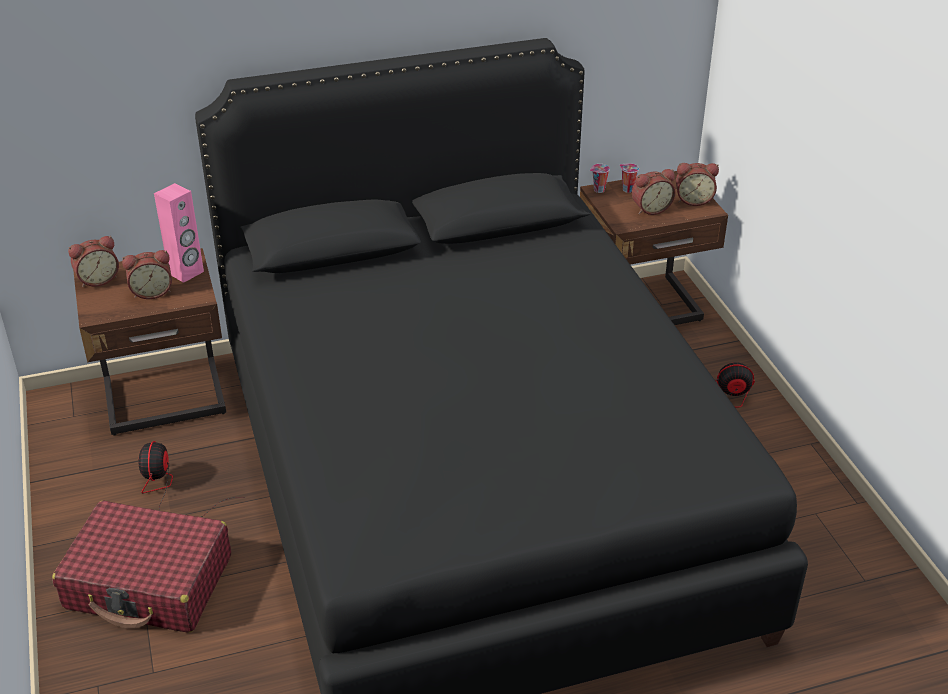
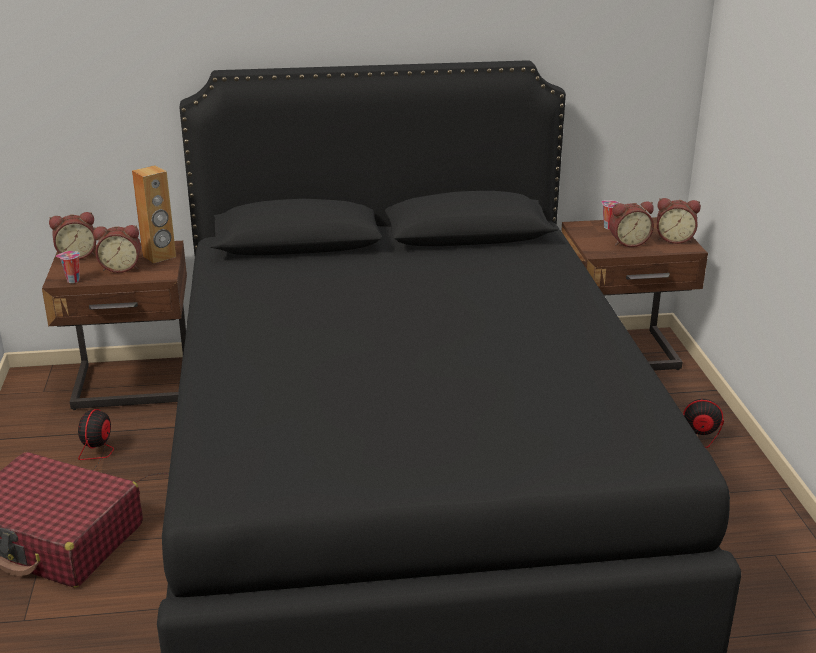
camera: 10 degrees right, 10 degrees down
pink speaker [154,183,204,283] -> brown speaker [132,165,176,264]
cup [590,164,610,193] -> cup moved to [55,251,80,283]

